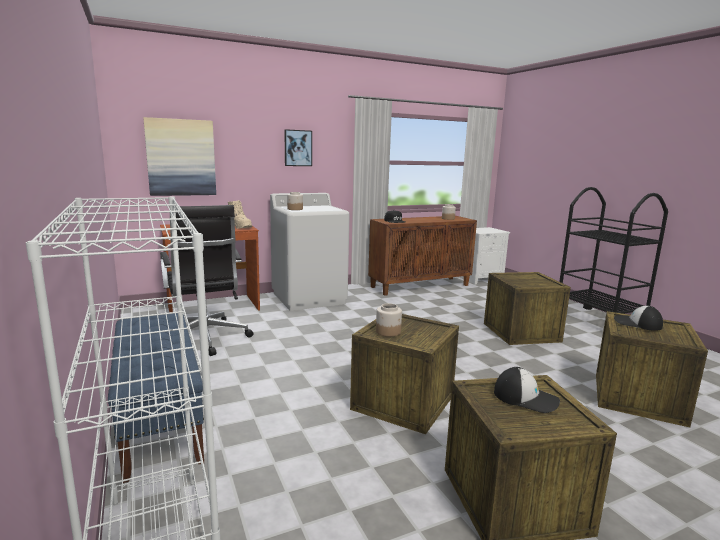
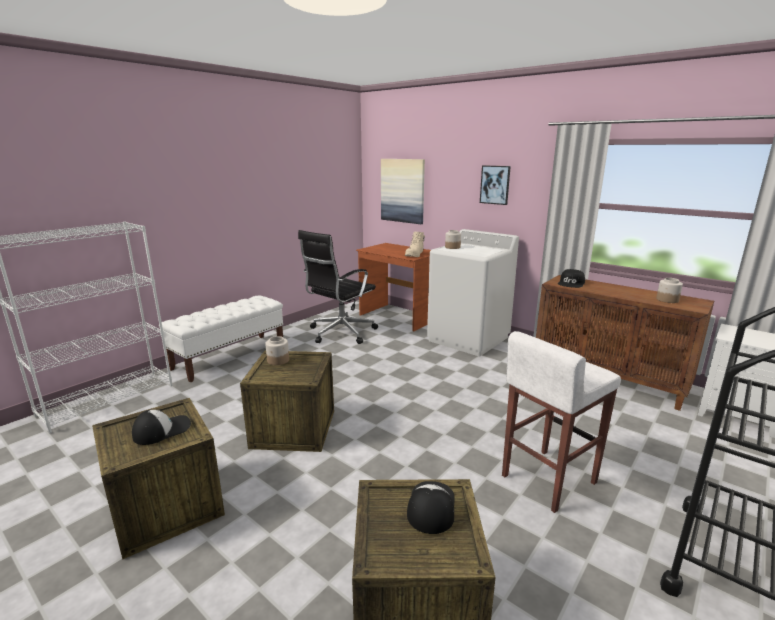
camera: 65 degrees right, 5 degrees up
blue bench [108,313,204,483] -> white bench [159,295,283,383]
crate [484,272,571,345] -> white stool [502,331,621,513]
cap [494,367,560,413] -> cap turned 135 degrees counterclockwise [132,410,191,445]

